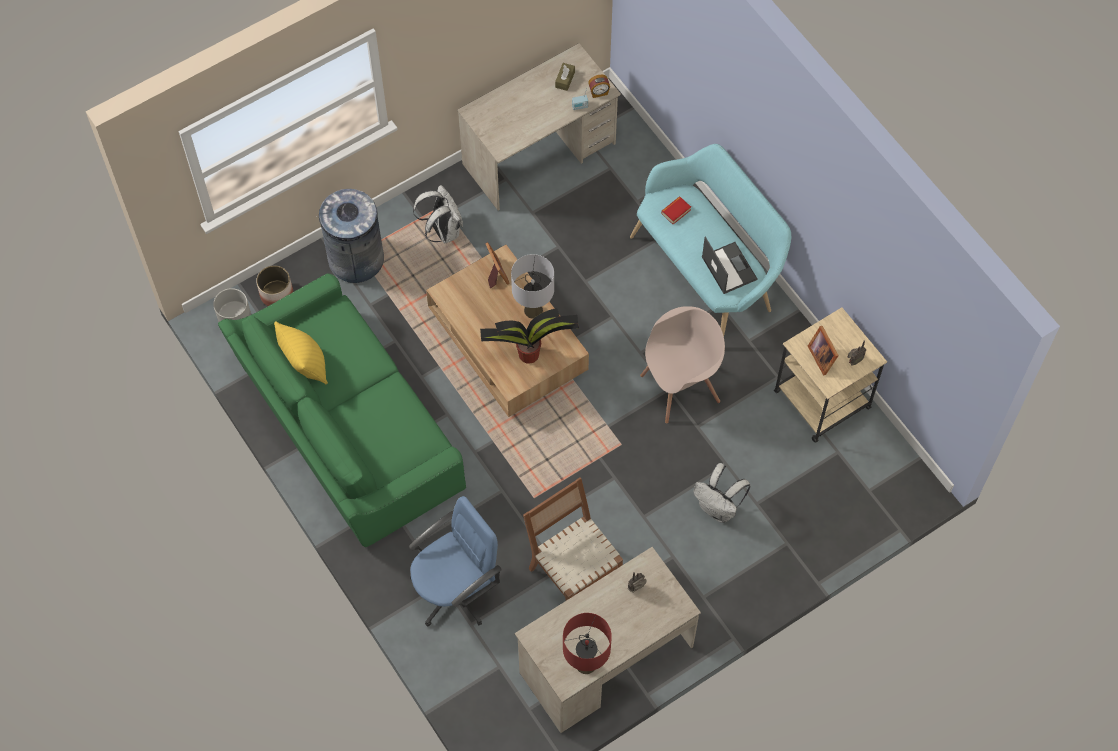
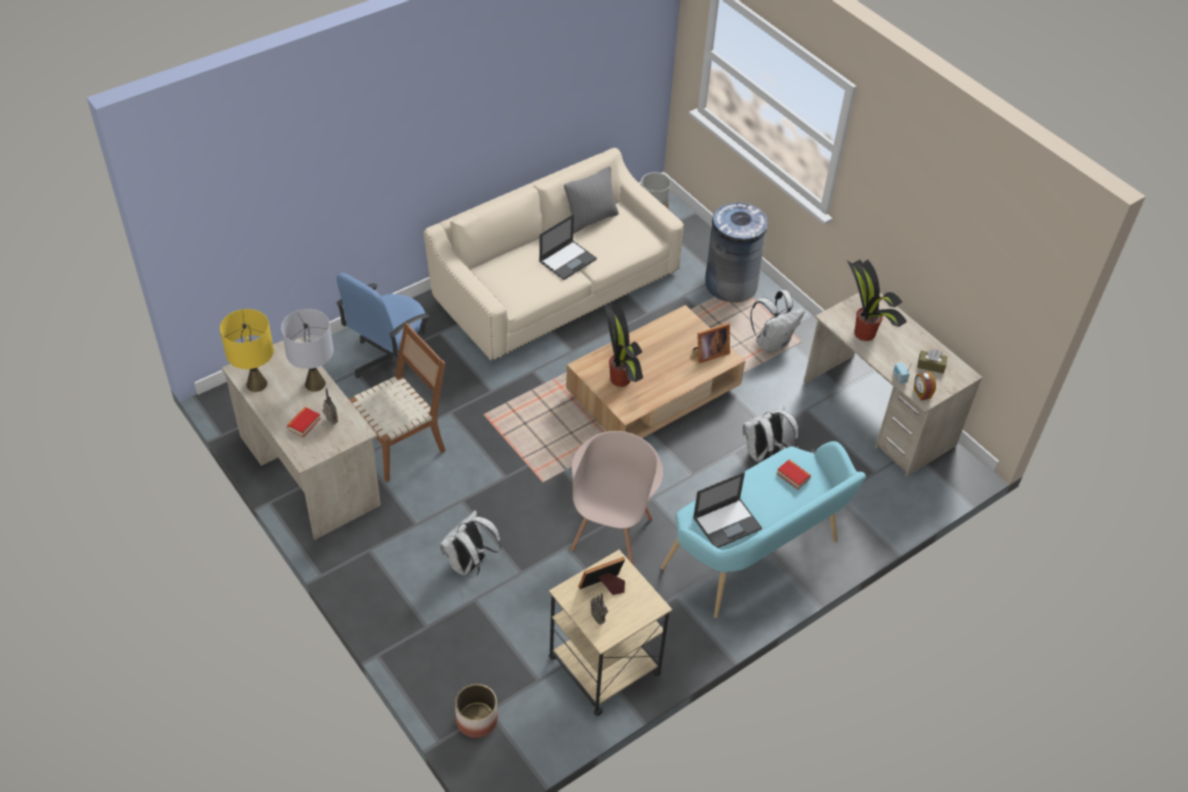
camera: 85 degrees right, 15 degrees down
green sofa [218,273,466,547] -> beige sofa [423,148,684,360]
planter [256,265,293,306] -> planter moved to [455,684,498,738]
yellow pillow [274,321,328,384] -> grey pillow [564,166,619,234]
blue office chair [409,496,502,627] -> blue office chair turned 75 degrees clockwise [336,273,430,378]
grey table lamp [511,254,554,319] -> grey table lamp moved to [281,309,334,392]
red table lamp [563,613,612,674] -> yellow table lamp [220,309,274,392]
beige chair [640,306,725,423] -> beige chair turned 135 degrees counterclockwise [571,431,663,564]
none -> book [287,407,321,437]
none -> laptop [539,214,597,280]
none -> white backpack [743,406,798,462]
none -> potted plant [847,259,907,341]

